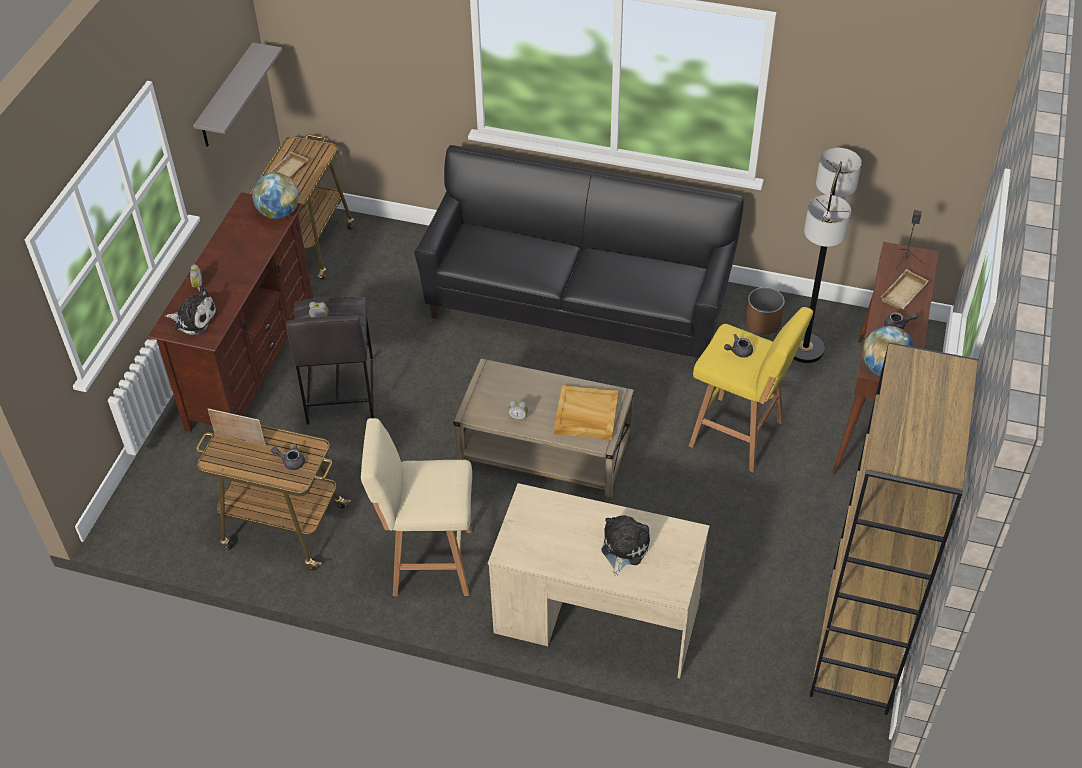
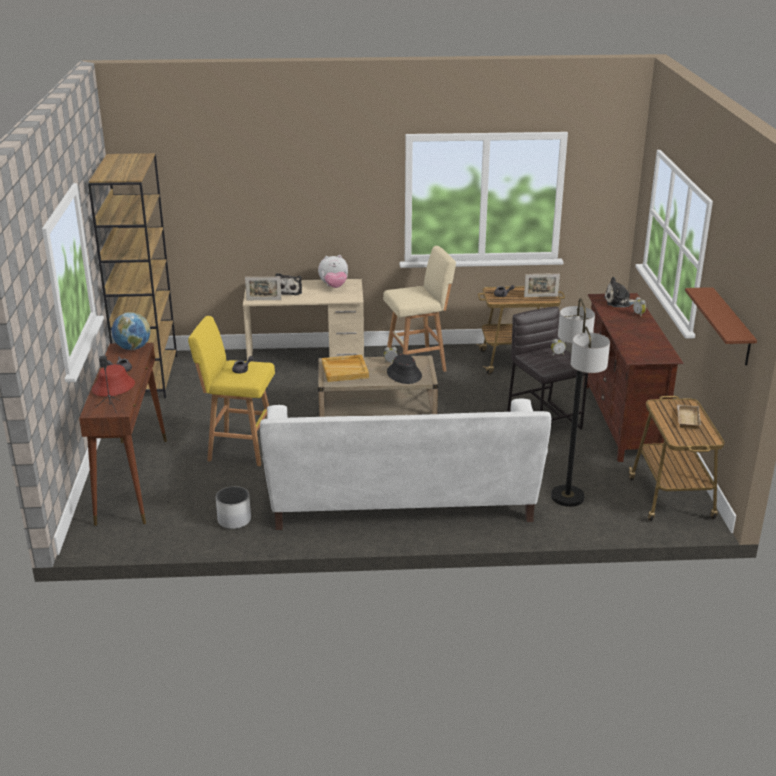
camera: 160 degrees right, 20 degrees down
grey shelf [193,42,282,147] -> brown shelf [685,287,757,366]
globe [252,172,299,219] -> none
black sofa [414,145,744,364] -> white sofa [260,399,551,530]
brown planter [745,287,784,335] -> white planter [216,486,251,529]
floor lamp [793,148,862,363] -> floor lamp moved to [551,298,610,507]
beige tray [881,269,929,309] -> red hat [92,364,135,397]
none -> picture frame [245,277,282,300]
none -> plush toy [318,255,348,288]
none -> black hat [387,354,422,384]

